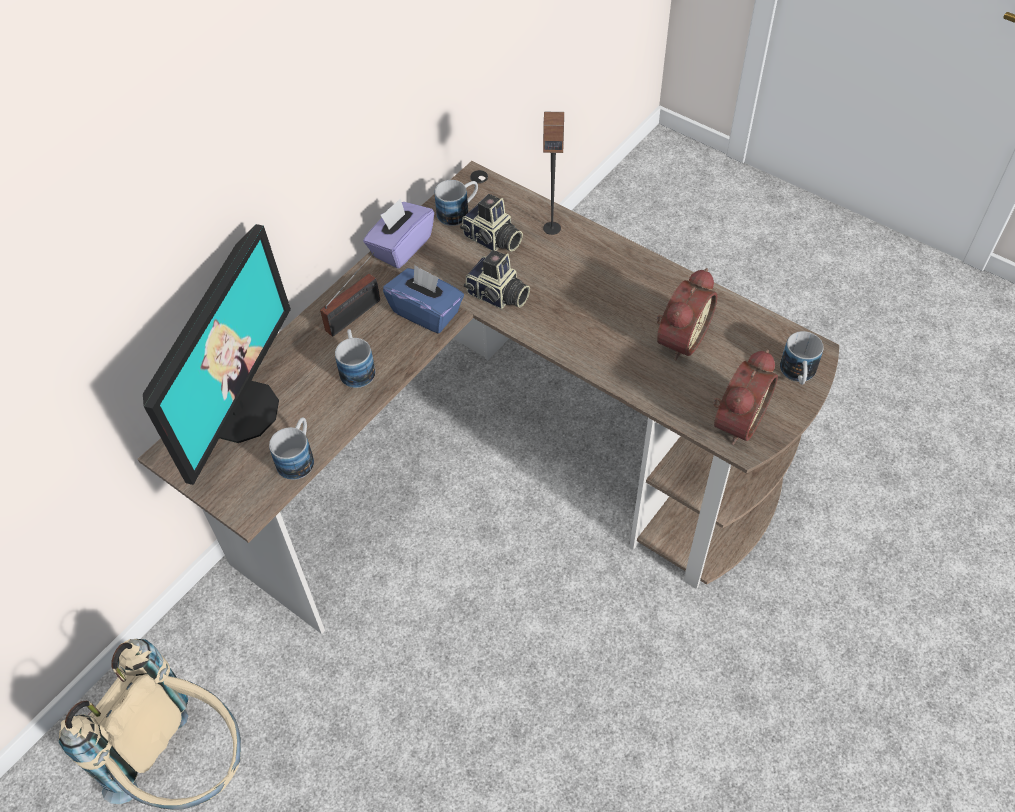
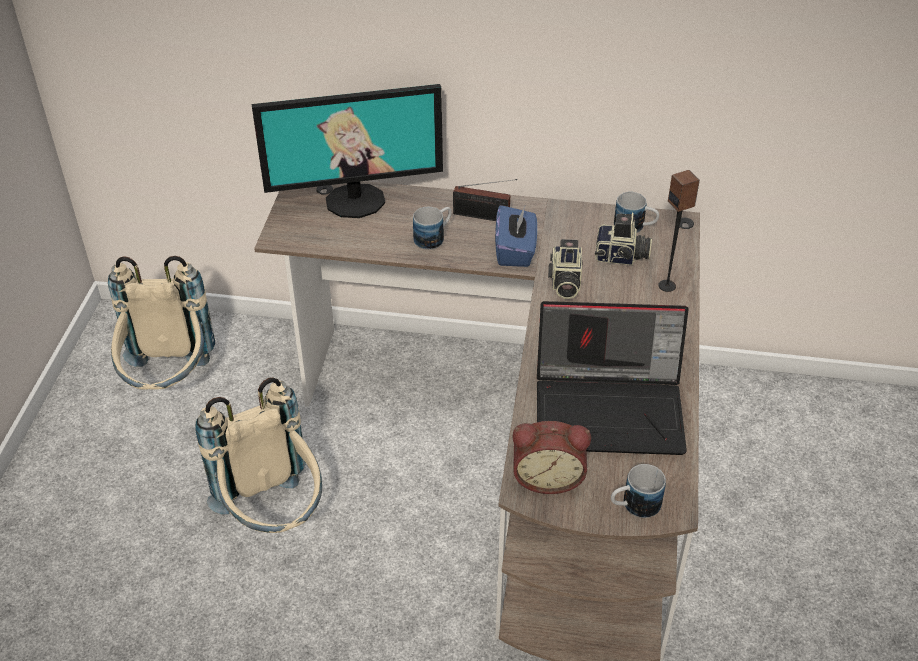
camera: 60 degrees right, 10 degrees down
mug [269,417,314,480] -> none
purple tissue box [363,199,434,268] -> none
camera [460,194,523,252] -> camera turned 90 degrees counterclockwise [595,213,652,265]
alarm clock [656,268,717,361] -> laptop [537,301,689,455]
none -> beige backpack [195,377,322,533]

